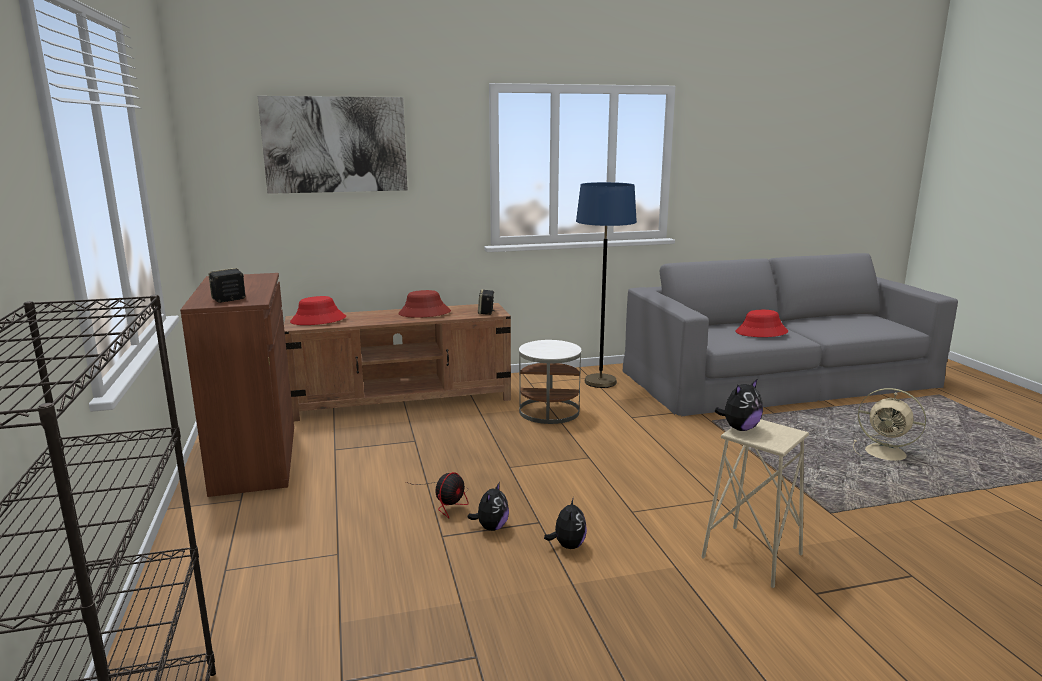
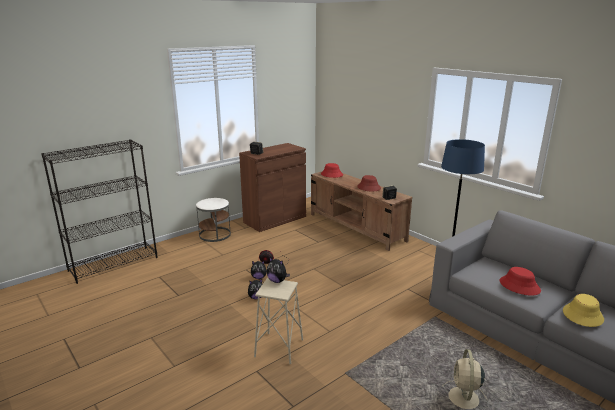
camera: 65 degrees right, 5 degrees up
picture [258,96,408,194] -> none
white side table [519,340,581,424] -> white side table moved to [196,198,231,242]
none -> yellow hat [563,294,604,327]

